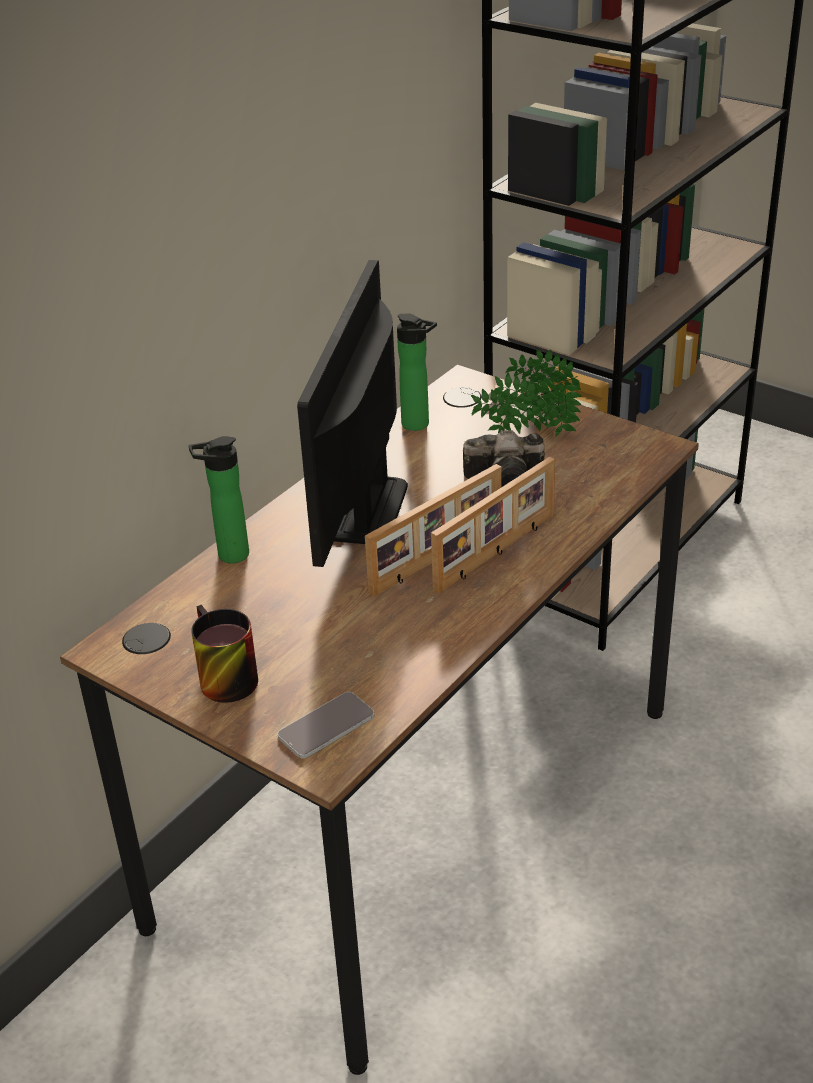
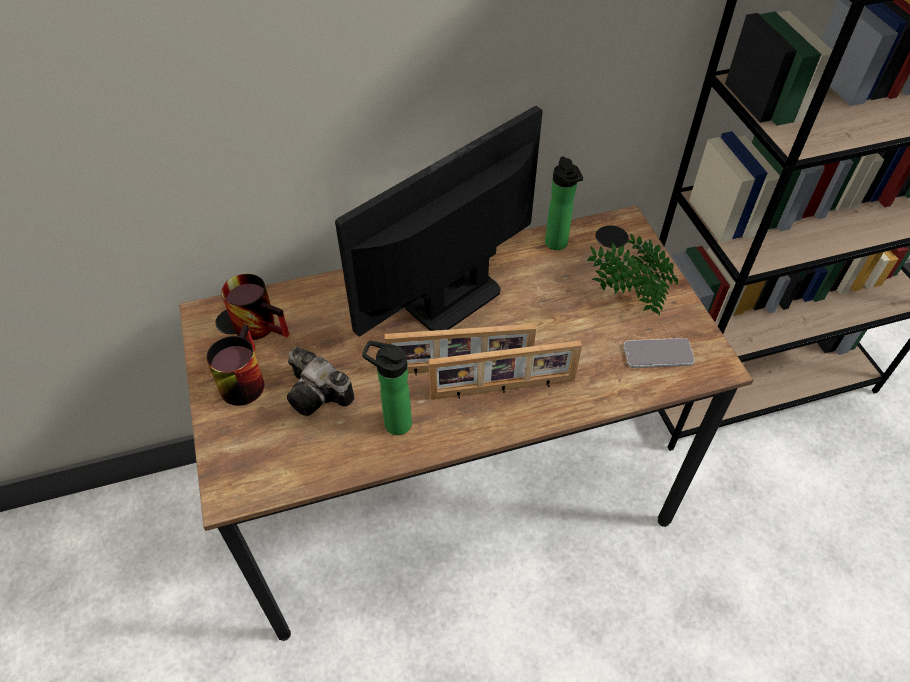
camera: 35 degrees right, 15 degrees up
bottle [189,436,249,563] -> bottle moved to [362,341,412,435]
phone [278,692,374,759] -> phone moved to [624,338,695,368]
camera [463,430,545,487] -> camera moved to [287,347,354,416]
none -> mug [221,274,289,340]

